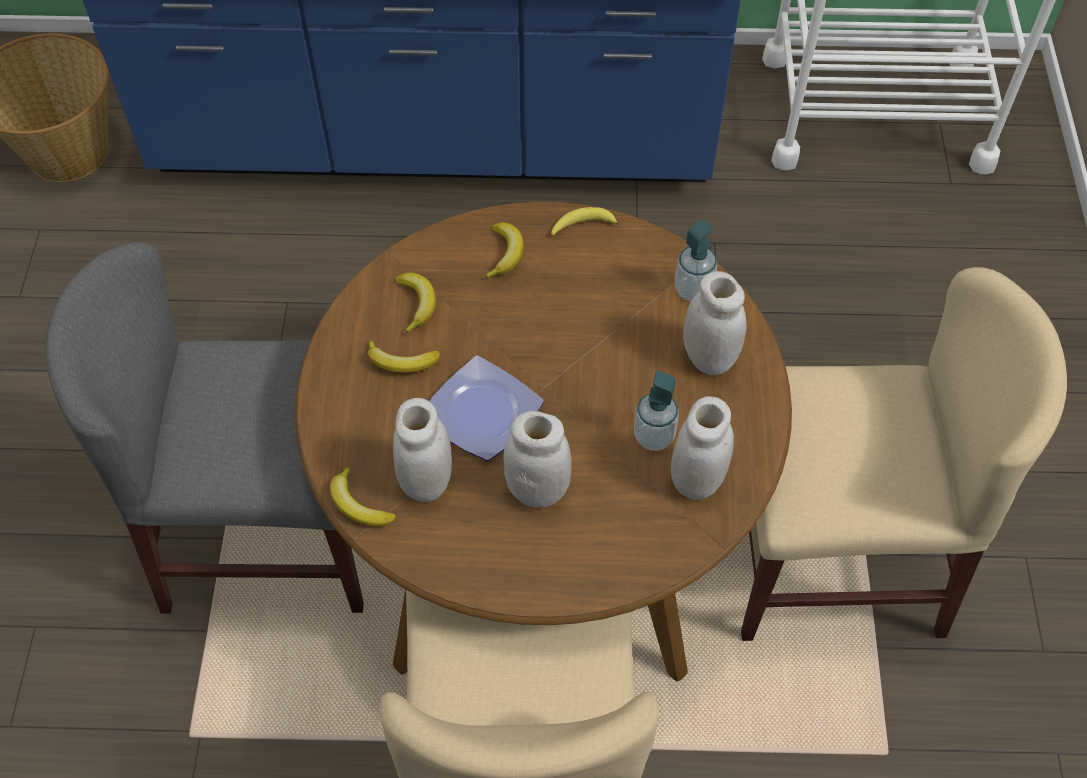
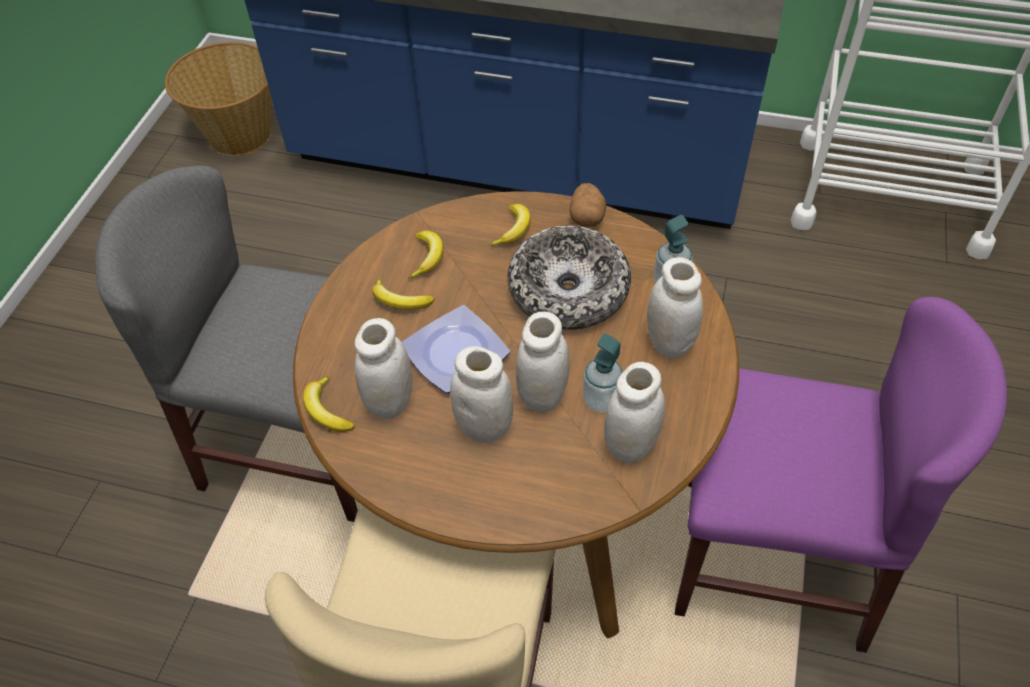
camera: 15 degrees right, 5 degrees down
banana [551,207,620,235] -> potato [570,183,606,228]
beige chair [741,267,1067,641] -> purple chair [675,297,1007,653]
none -> bowl [507,226,631,330]
none -> white jar [516,311,570,413]

